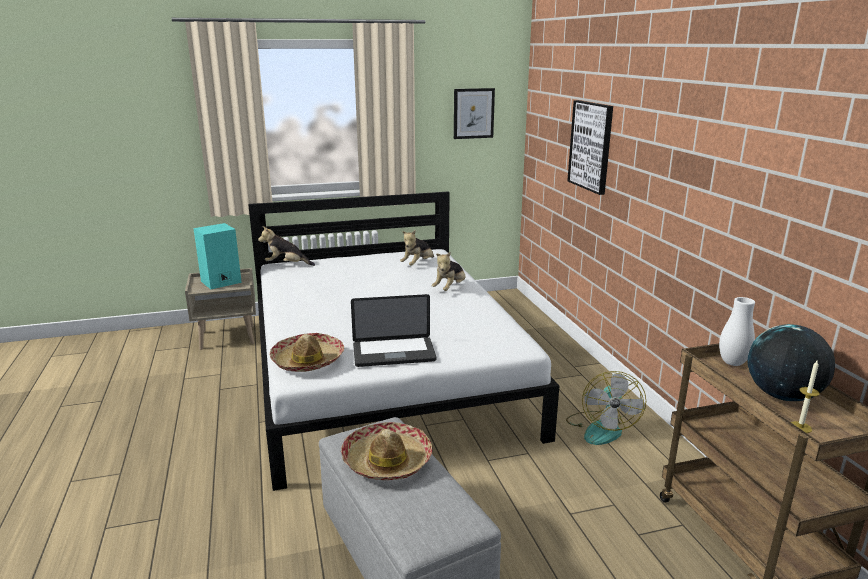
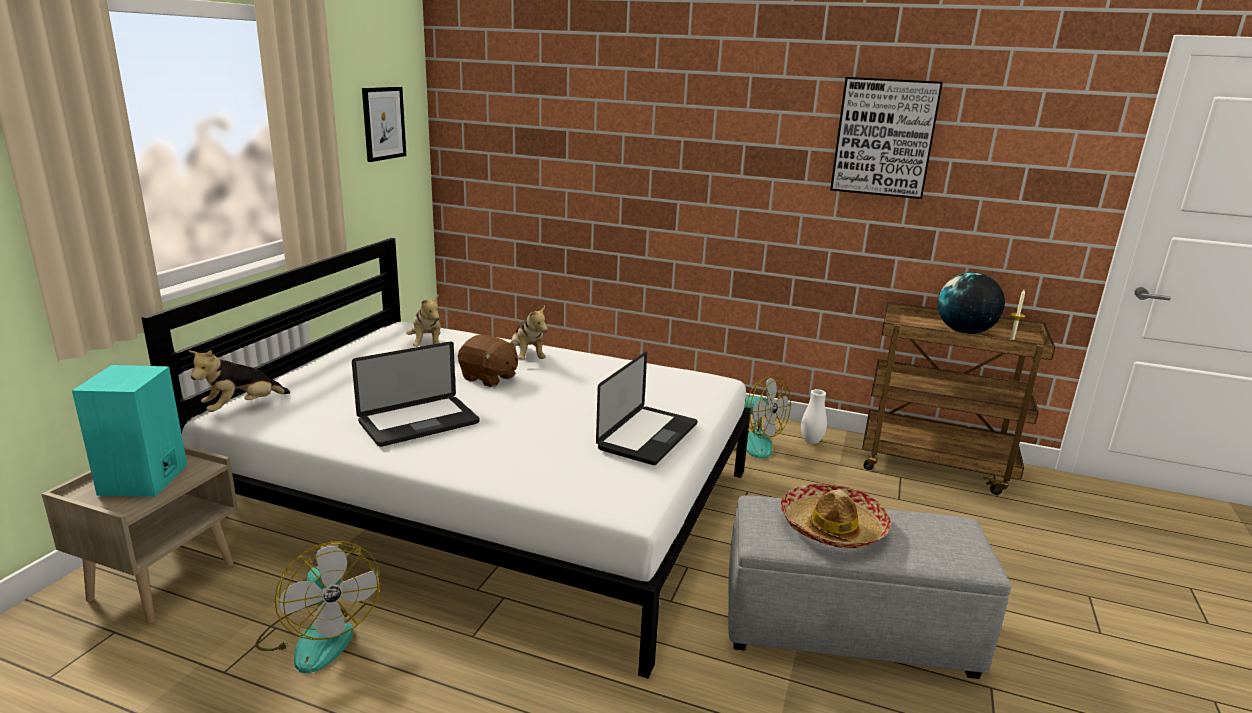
camera: 55 degrees left, 0 degrees up
hat [270,333,344,372] -> none
picture [567,100,613,195] -> picture moved to [830,77,943,199]
white vase [719,297,755,366] -> white vase moved to [801,389,827,444]
none -> fan [255,541,381,673]
none -> laptop [352,342,480,447]
none -> brown plush toy [458,335,518,387]

